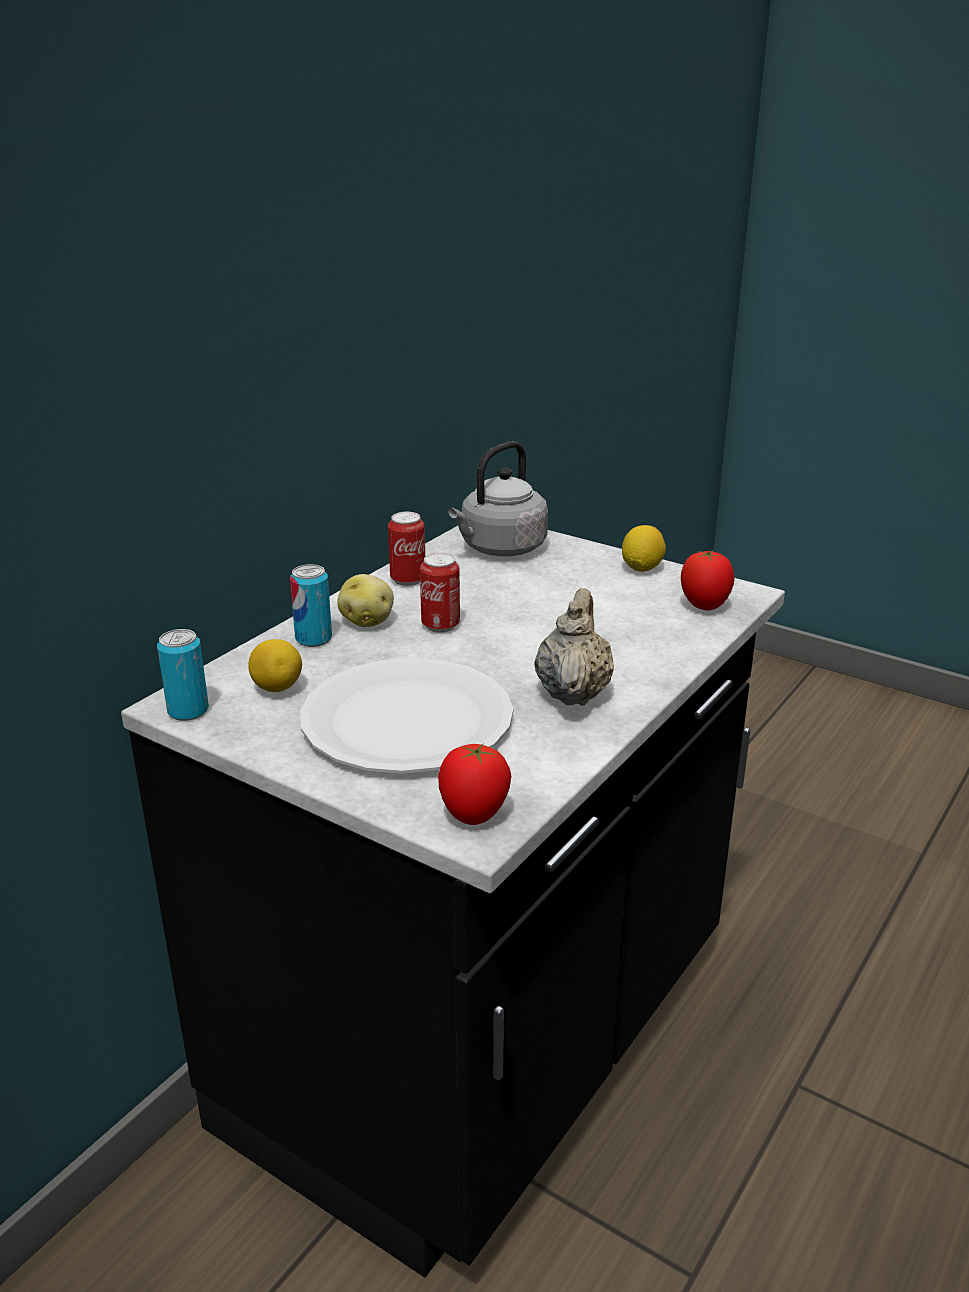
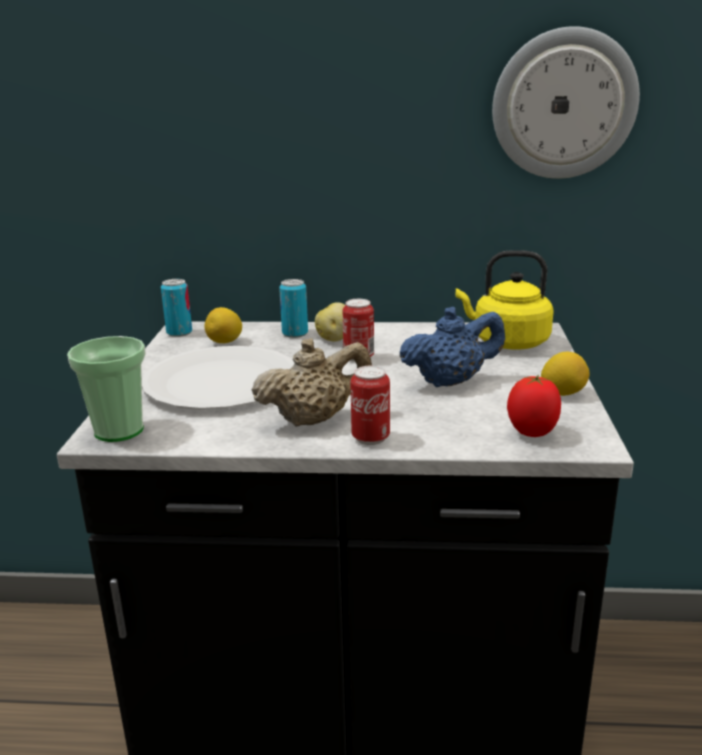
camera: 60 degrees right, 5 degrees down
can [388,512,425,586] -> can moved to [350,365,390,445]
tomato [438,743,511,825] -> cup [67,336,146,442]
grey kettle [448,441,548,556] -> yellow kettle [456,250,554,349]
none -> blue teapot [399,307,505,387]
none -> wall clock [492,26,640,179]

